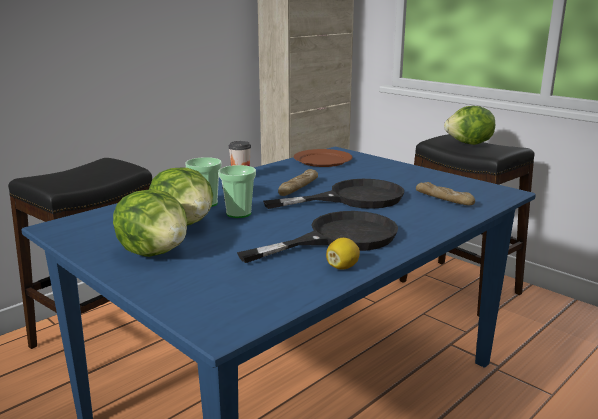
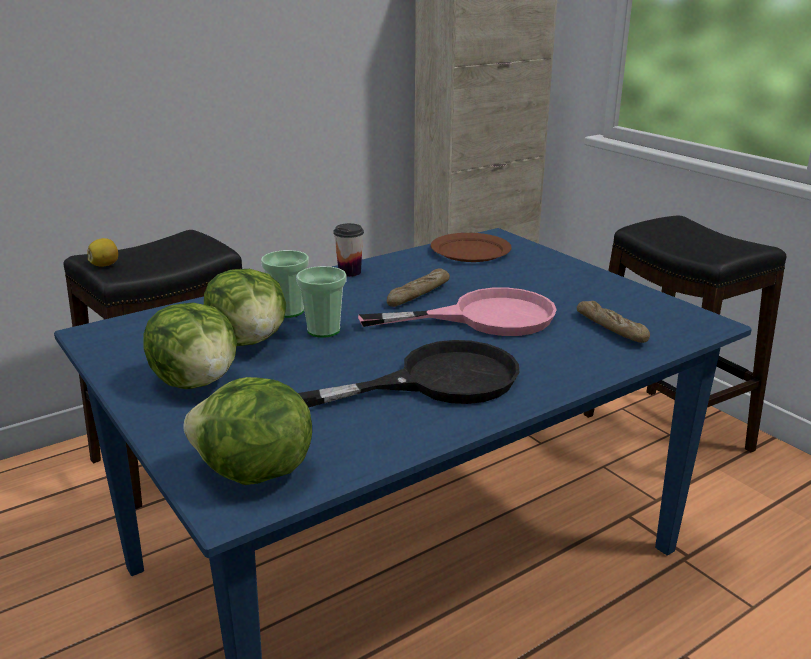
camera: 10 degrees right, 5 degrees up
black frying pan [263,179,404,209] -> pink frying pan [358,288,557,336]
lemon [326,238,360,270] -> lemon moved to [87,238,118,266]
lettuce [444,106,495,145] -> lettuce moved to [183,377,312,485]

